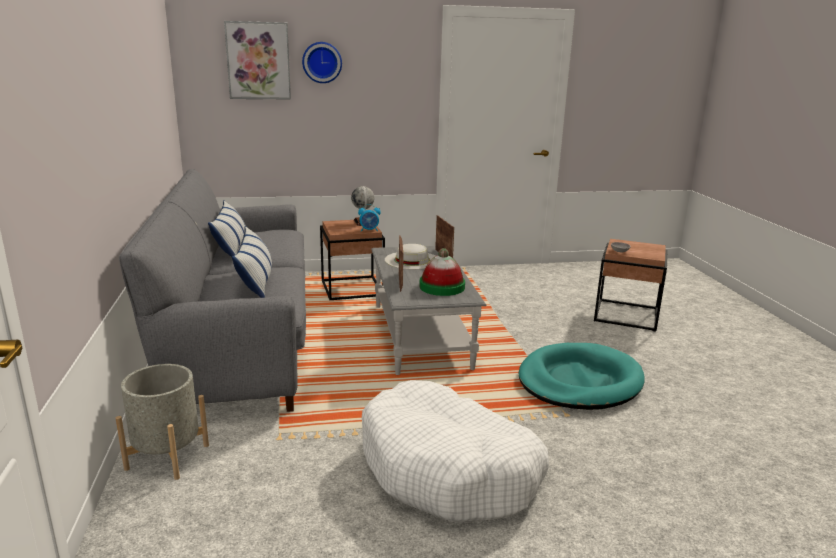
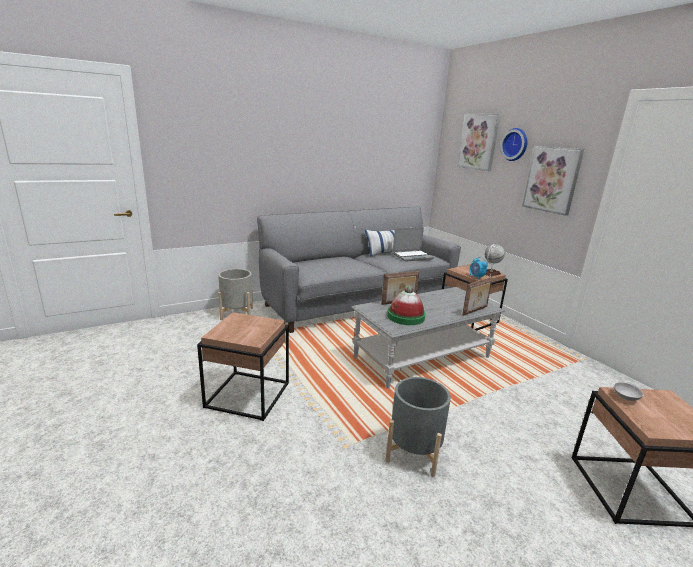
camera: 70 degrees right, 0 degrees up
pillow [232,226,272,298] -> none
white dog bed [362,380,549,522] -> brown side table [197,312,289,421]
white hat [385,244,435,269] -> none
turquoise dog bed [519,343,645,410] -> grey planter [385,377,451,477]
none -> laptop [392,227,434,262]
none -> picture [522,146,584,216]

